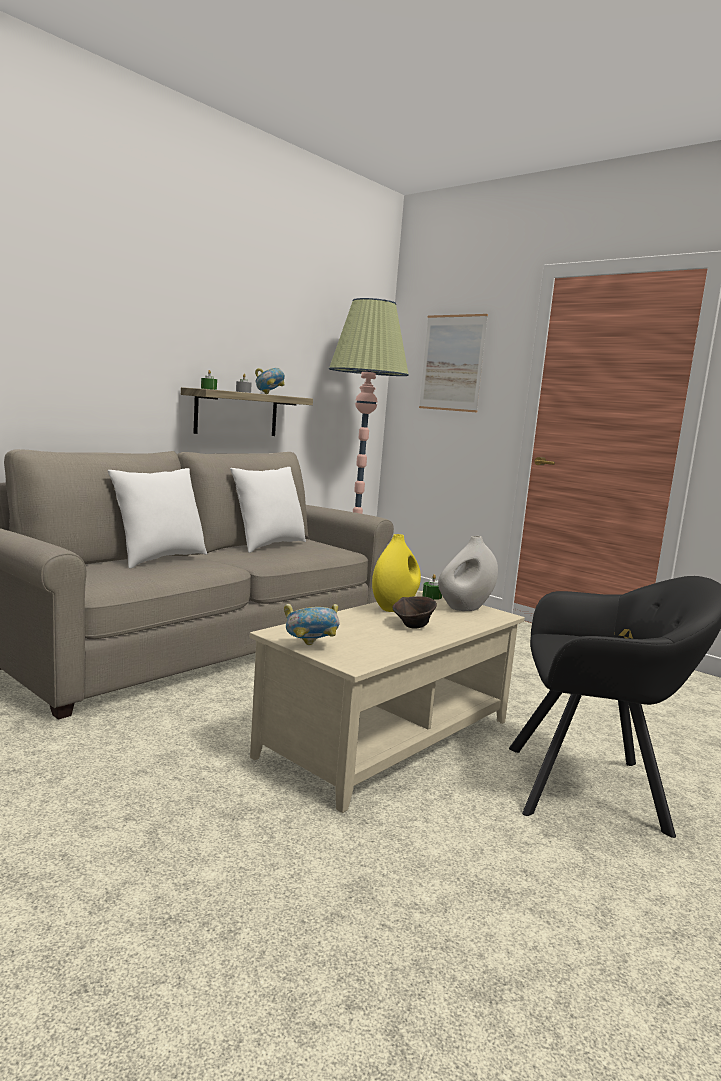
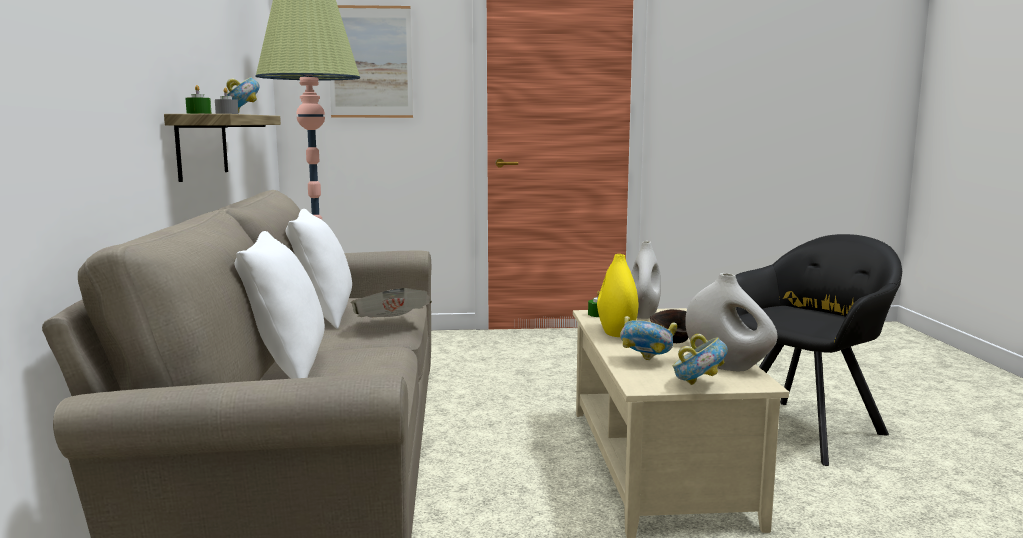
camera: 45 degrees left, 0 degrees up
none -> newspaper [351,288,432,318]
none -> bowl [620,316,677,360]
none -> white vase [685,273,777,371]

